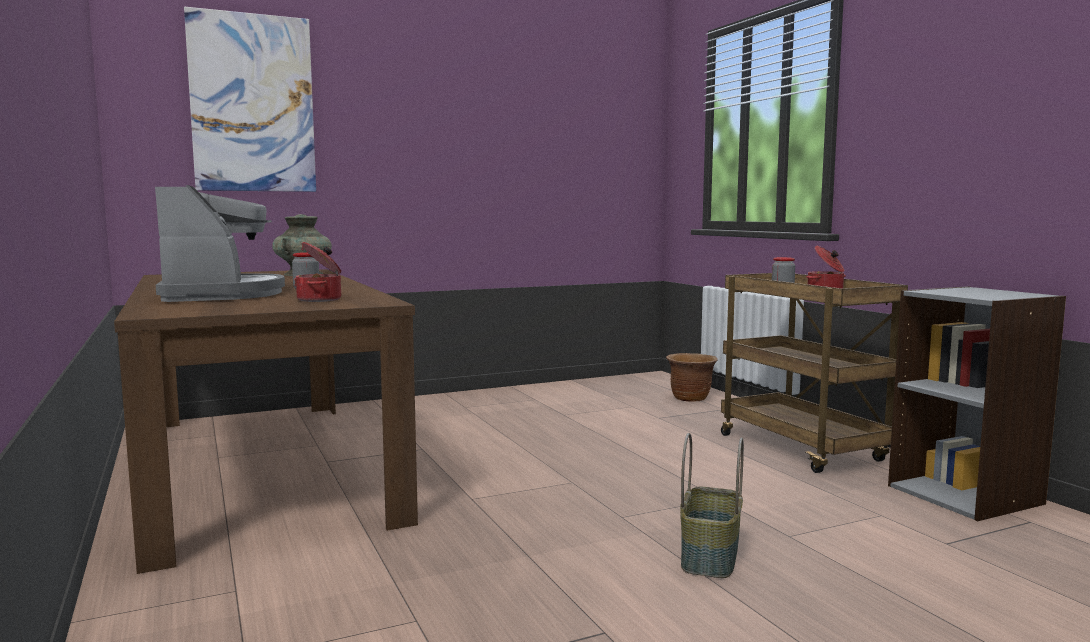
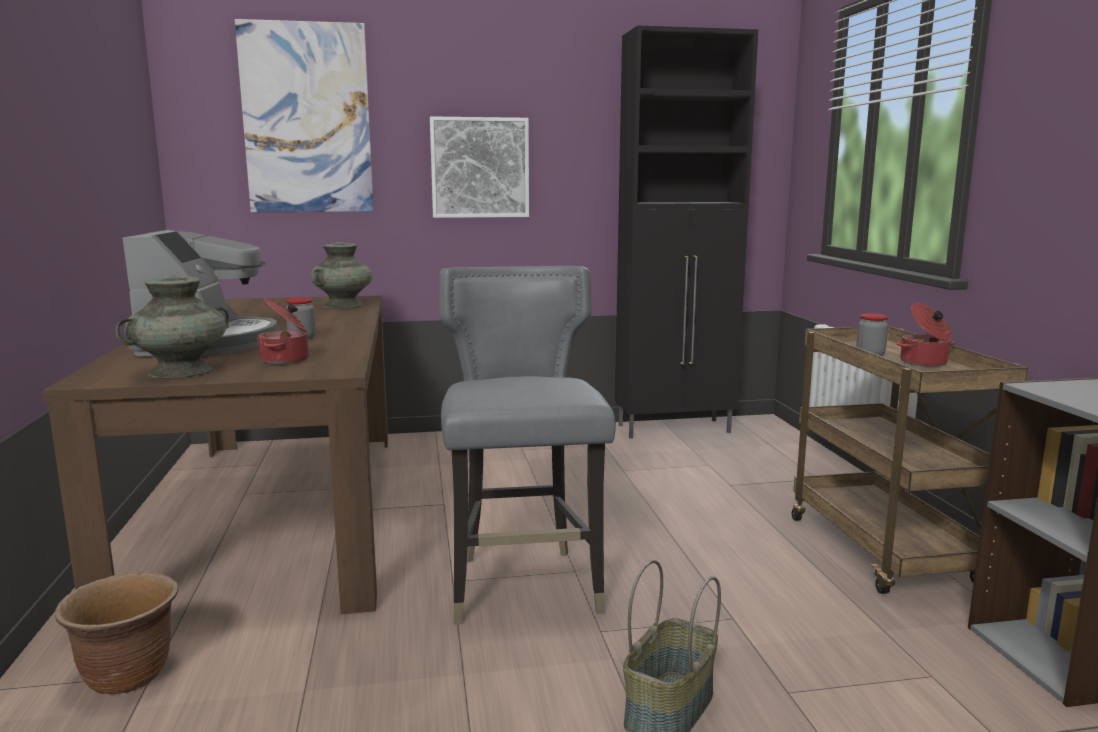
camera: 15 degrees right, 5 degrees up
brown planter [666,353,718,402] -> brown planter moved to [55,572,179,695]
none -> turquoise vase [116,276,229,379]
none -> picture [430,116,529,218]
none -> grey chair [439,266,616,624]
none -> black cabinet [615,25,758,439]

